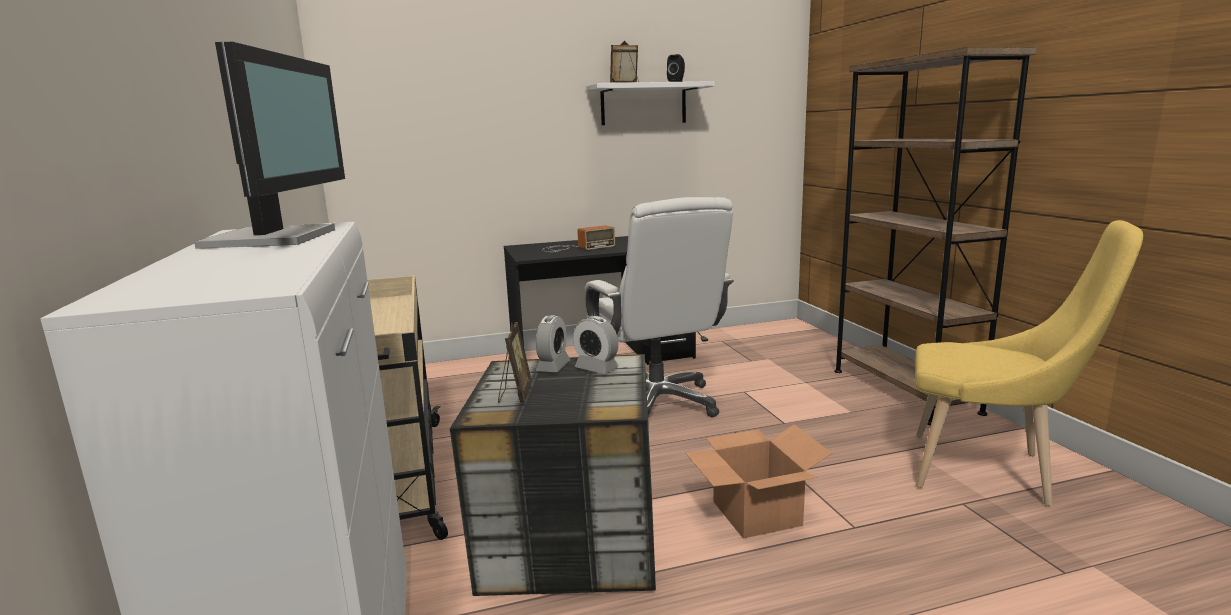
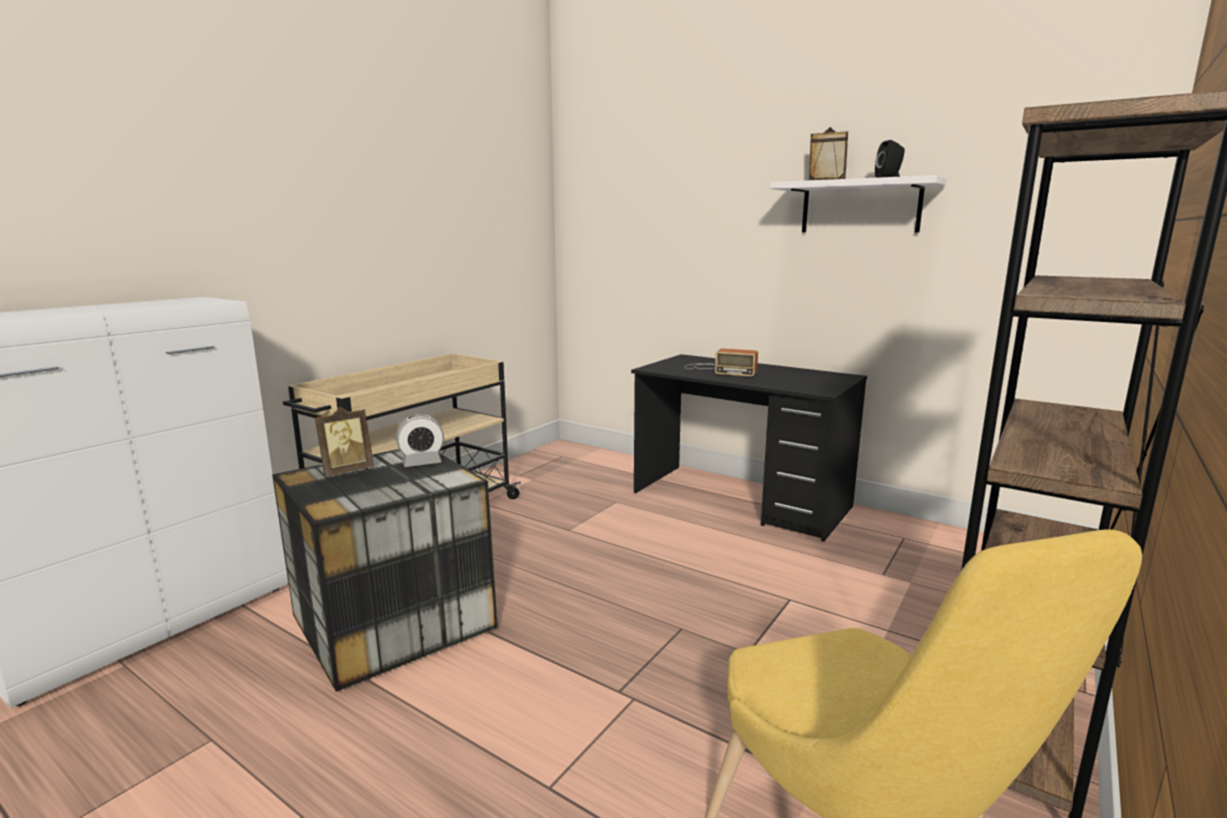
camera: 50 degrees right, 0 degrees up
monitor [194,42,345,249] -> none
alarm clock [573,316,618,374] -> none
white office chair [585,197,734,426] -> none
cardboard box [686,424,832,539] -> none

